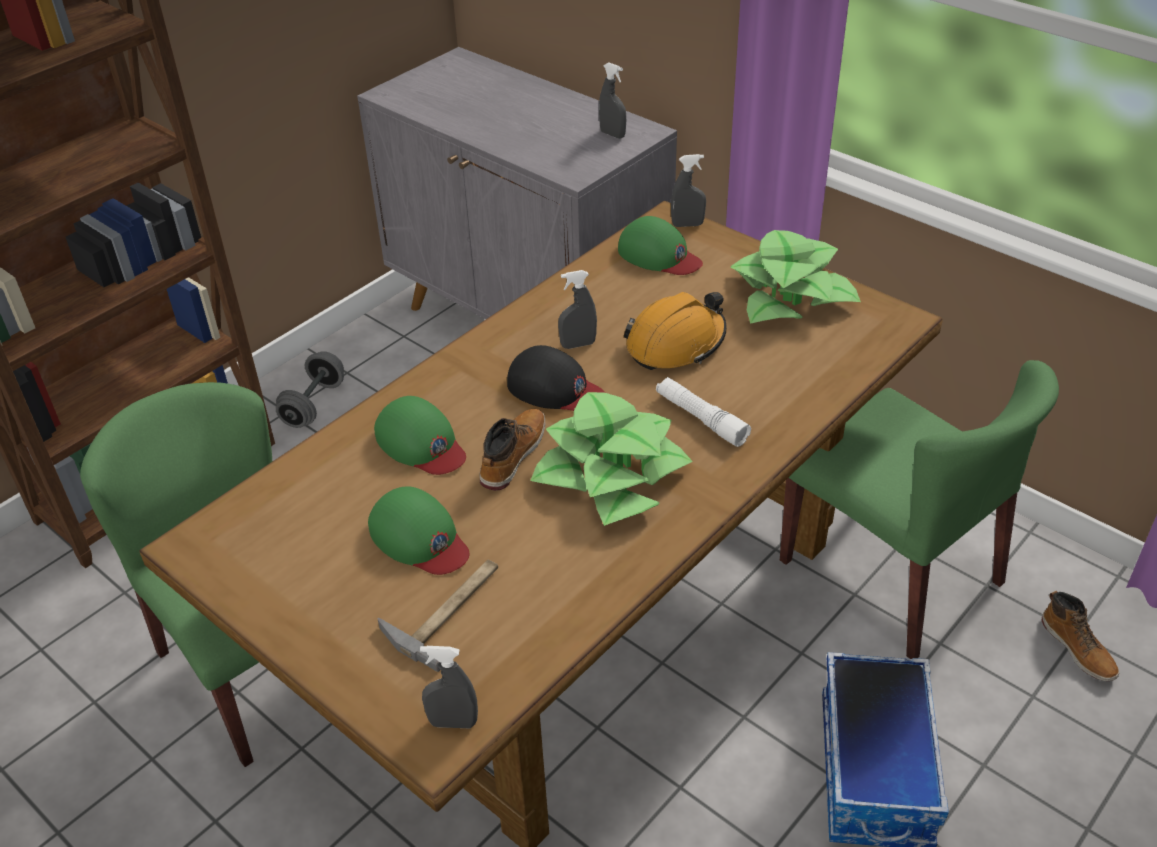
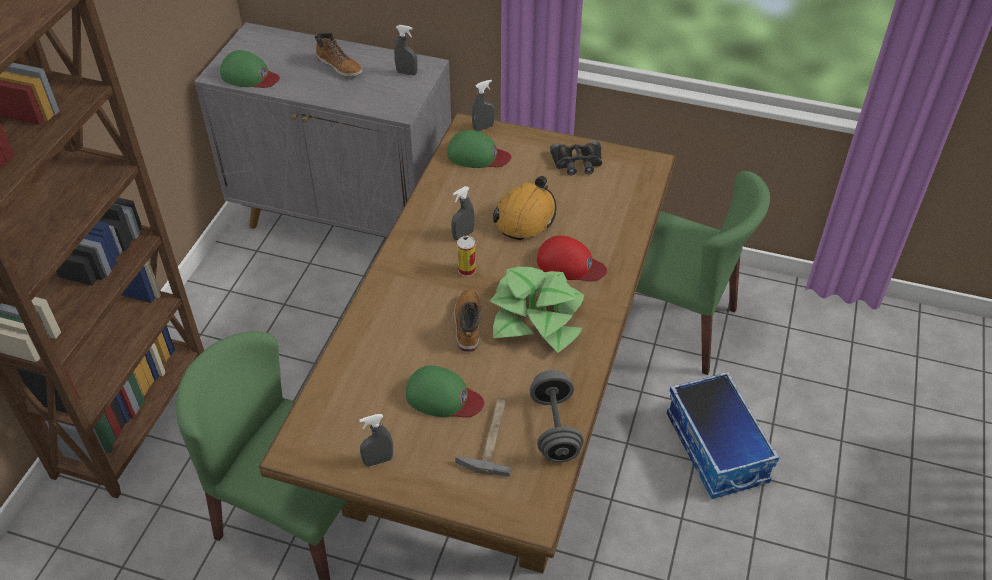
camera: 25 degrees left, 5 degrees up
grey dumbbell [276,351,344,428] -> grey dumbbell moved to [530,370,584,463]
green cap [374,396,466,475] -> green cap moved to [220,50,280,88]
grey spray bottle [420,646,478,728] -> grey spray bottle moved to [359,414,393,466]
black cap [507,345,605,411] -> can [457,236,476,277]
white flashlight [656,377,751,447] -> red cap [537,235,607,282]
potted plant [730,230,861,324] -> black binoculars [550,141,602,175]
boot [1042,591,1119,681] -> boot moved to [315,33,363,77]

